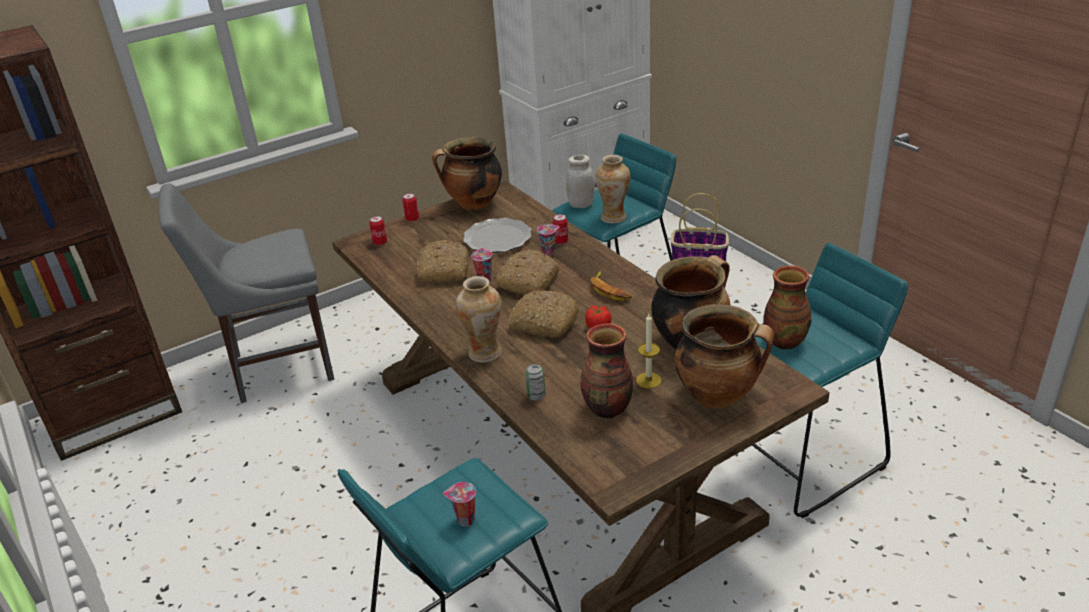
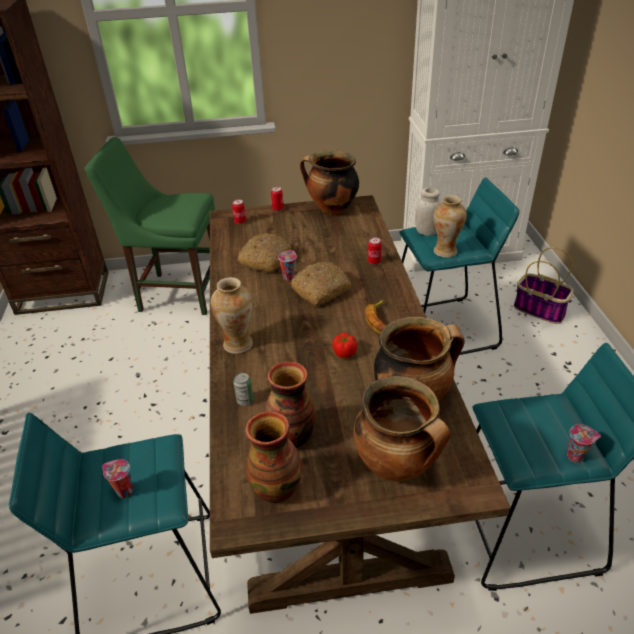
camera: 25 degrees right, 5 degrees up
grey chair [158,183,334,403] -> green chair [84,137,215,315]
plate [463,218,531,253] -> none
bread [508,290,579,338] -> none
cup [537,224,560,257] -> cup moved to [567,424,601,463]
candle [636,314,662,389] -> none
vase [763,266,812,349] -> vase moved to [246,411,302,503]

